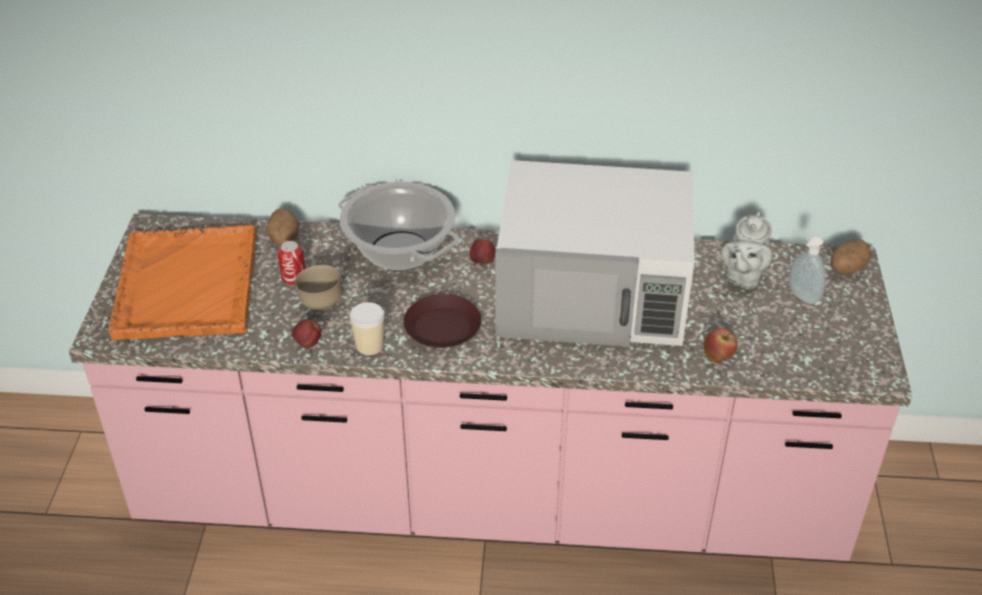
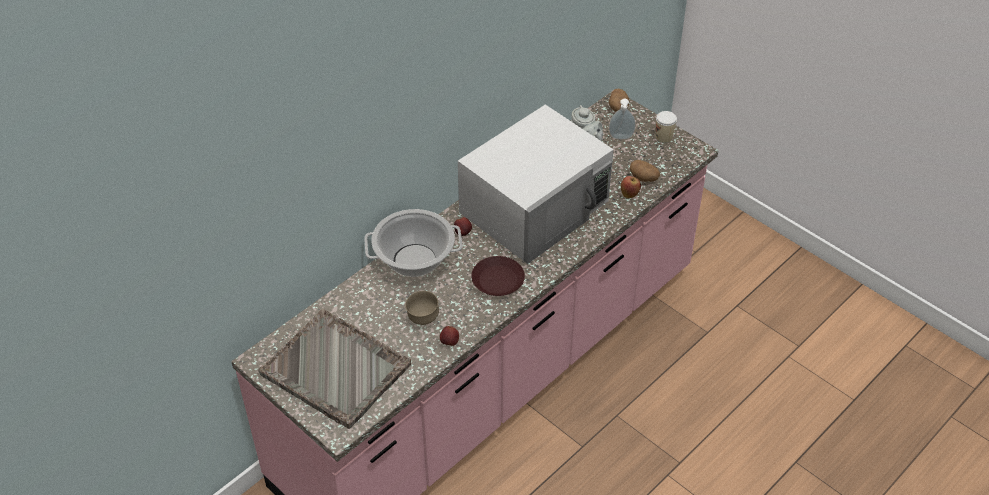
camera: 50 degrees left, 5 degrees up
orange tray [109,225,256,340] -> grey tray [258,309,411,429]
potato [266,208,299,246] -> potato moved to [630,160,660,182]
can [277,241,305,285] -> none
cup [350,302,385,355] -> cup moved to [656,111,677,143]

